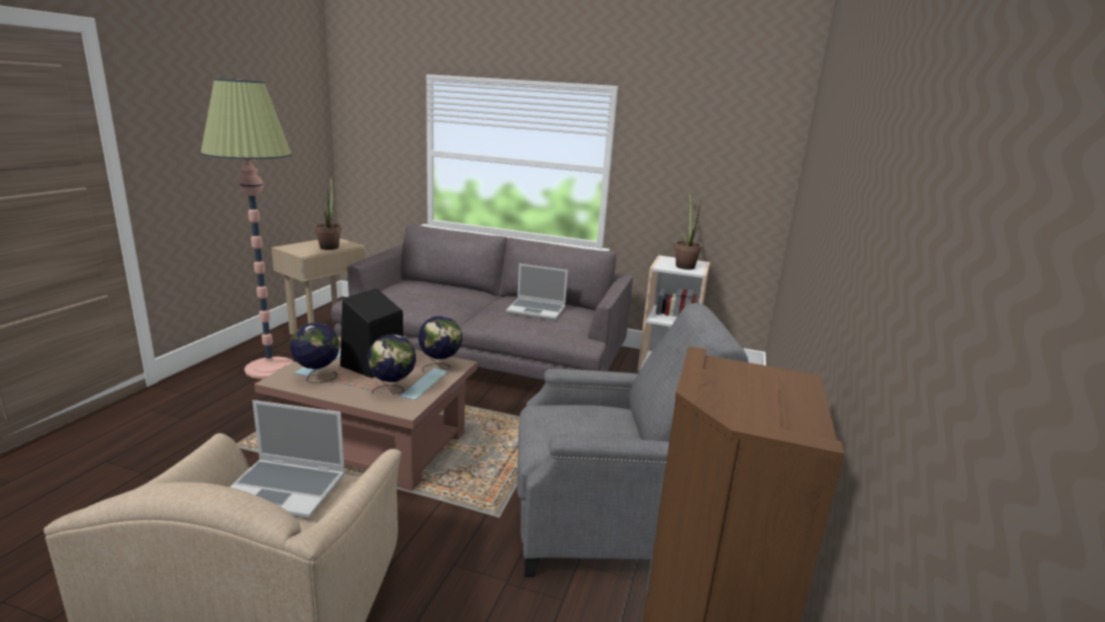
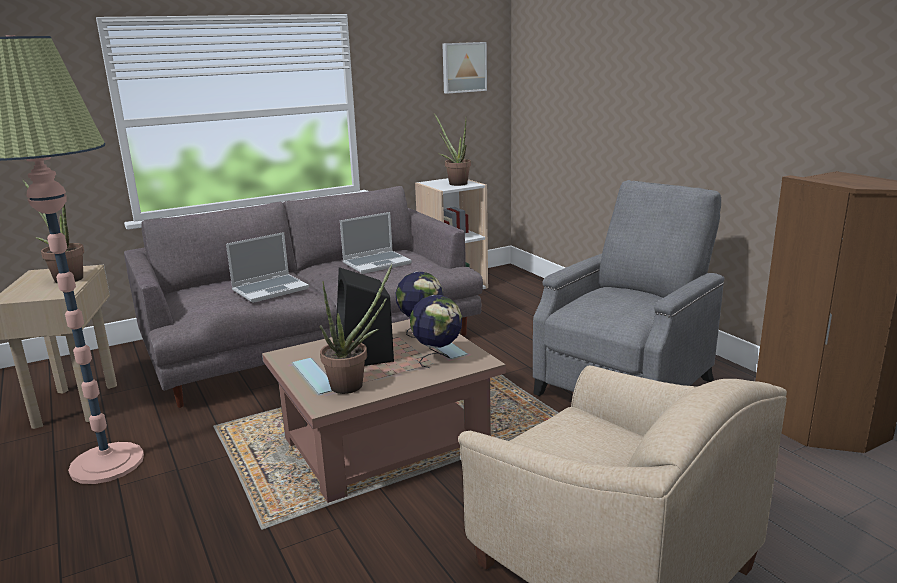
camera: 45 degrees left, 0 degrees up
laptop [230,400,345,519] -> laptop moved to [226,232,309,303]
globe [290,322,340,383] -> potted plant [319,264,392,394]
none -> picture [442,42,487,94]

